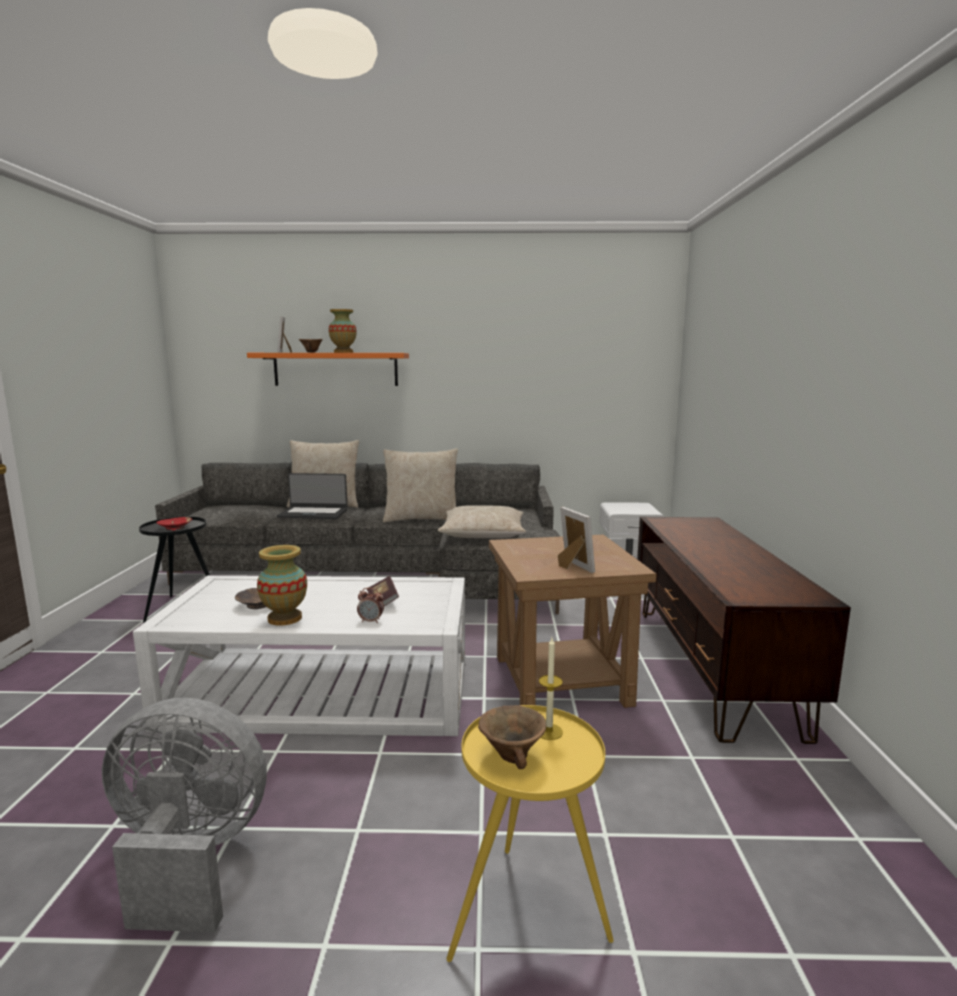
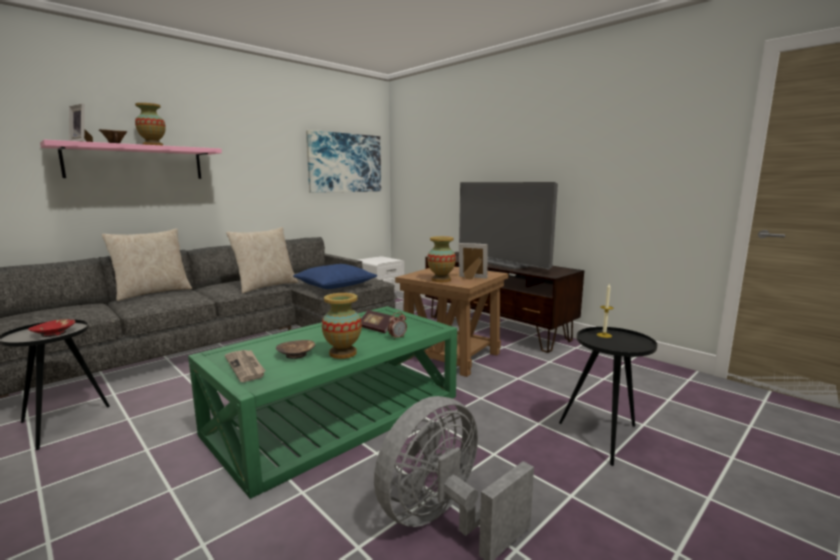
camera: 45 degrees left, 0 degrees up
white coffee table [133,575,466,736] -> green coffee table [188,306,457,499]
orange shelf [247,353,409,386] -> pink shelf [40,140,222,179]
laptop [277,473,348,519] -> none
beige pillow [438,505,526,538] -> blue pillow [293,264,377,289]
yellow side table [446,705,614,962] -> black side table [559,327,657,466]
brown bowl [478,705,546,769] -> none
none -> newspaper [225,350,266,382]
none -> picture [306,130,381,193]
none -> vase [427,236,456,282]
none -> television [459,182,558,269]

